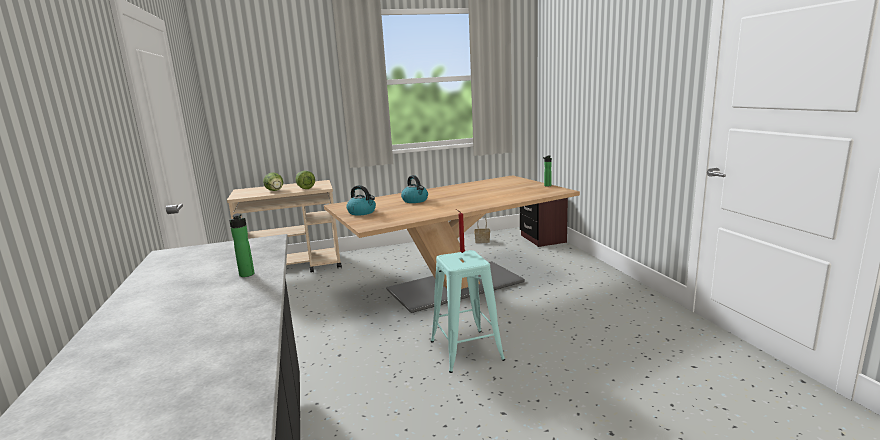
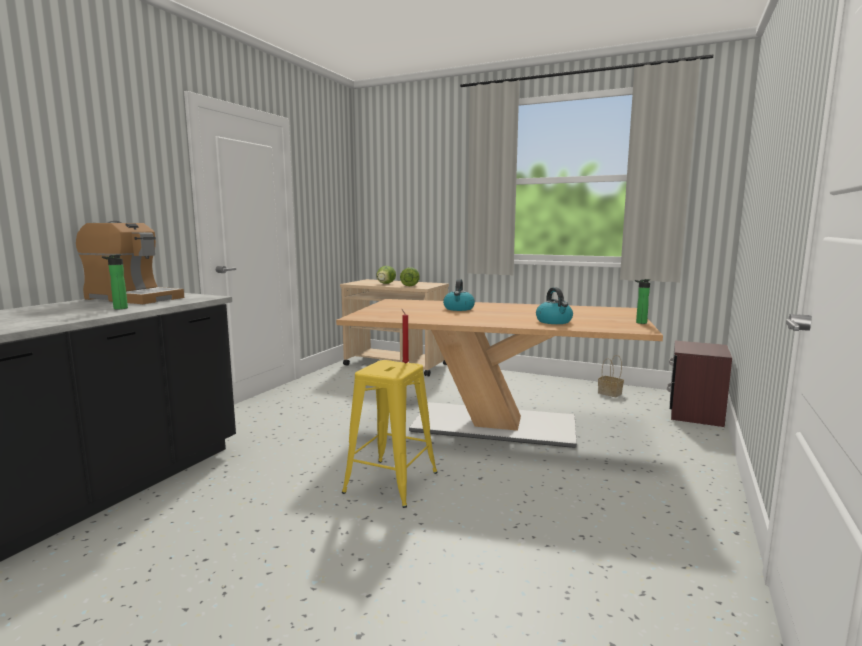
camera: 40 degrees right, 5 degrees down
kettle [346,185,376,216] -> kettle moved to [536,287,573,324]
turquoise stool [431,250,505,373] -> yellow stool [342,360,438,508]
none -> coffee machine [76,221,184,304]

